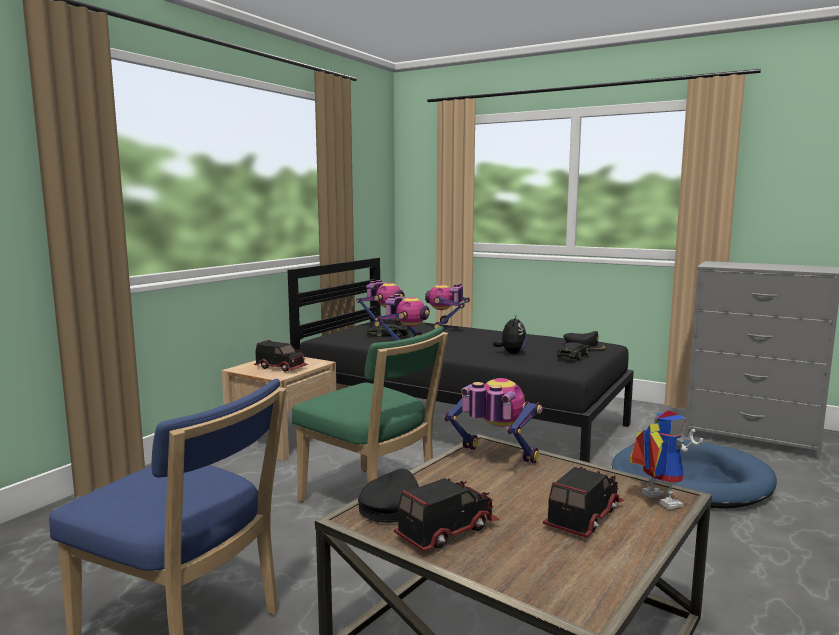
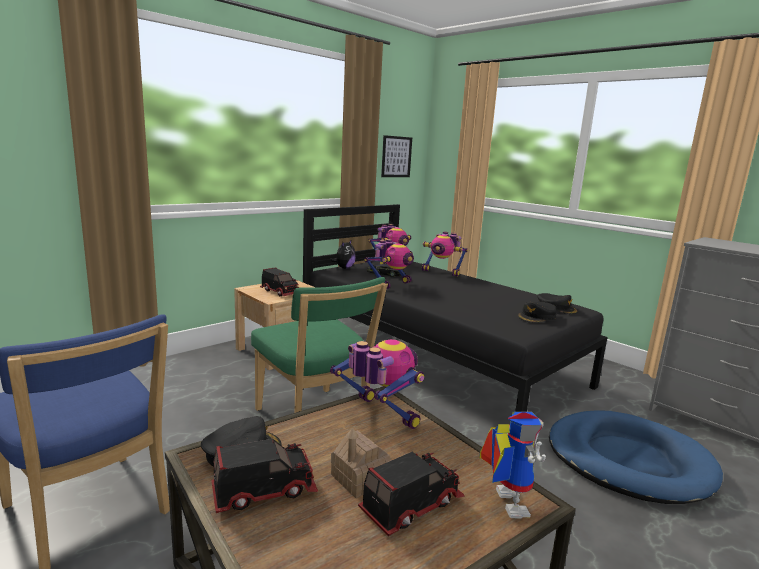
camera: 15 degrees right, 5 degrees up
toy robot [425,283,470,329] -> toy robot turned 90 degrees counterclockwise [422,232,468,277]
plush toy [493,314,527,354] -> plush toy moved to [330,239,356,269]
black toy car [557,342,590,360] -> black cap [517,302,556,323]
none -> toy house [331,428,391,498]
none -> picture [381,135,412,177]

